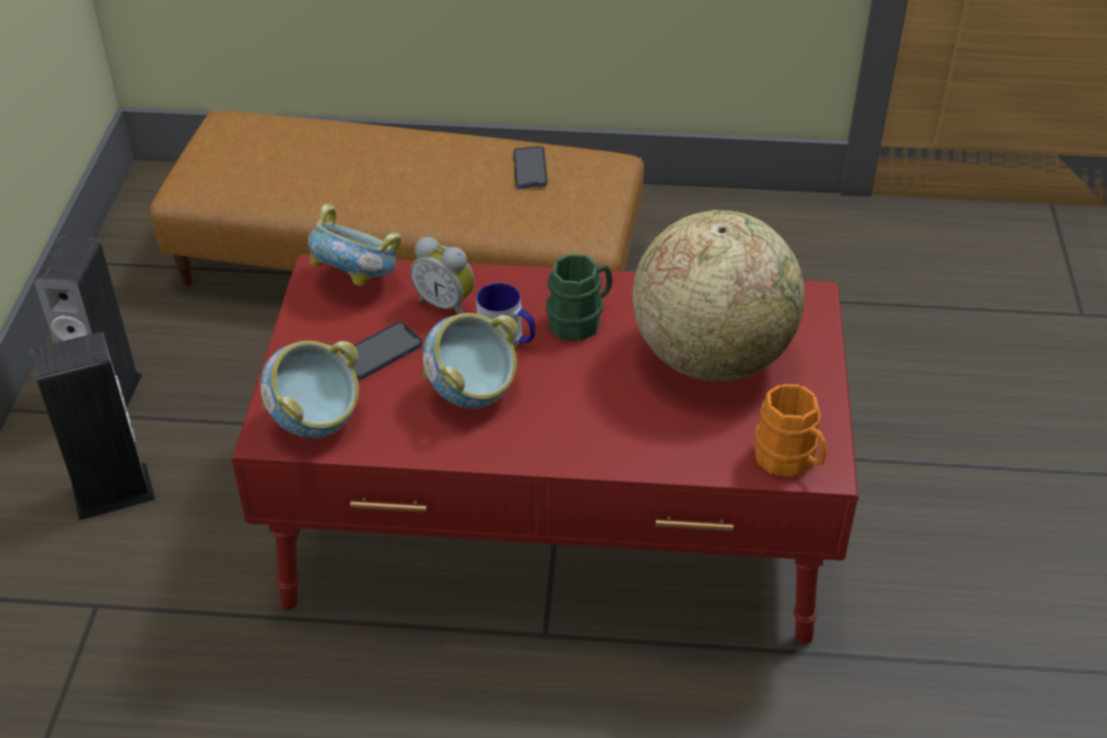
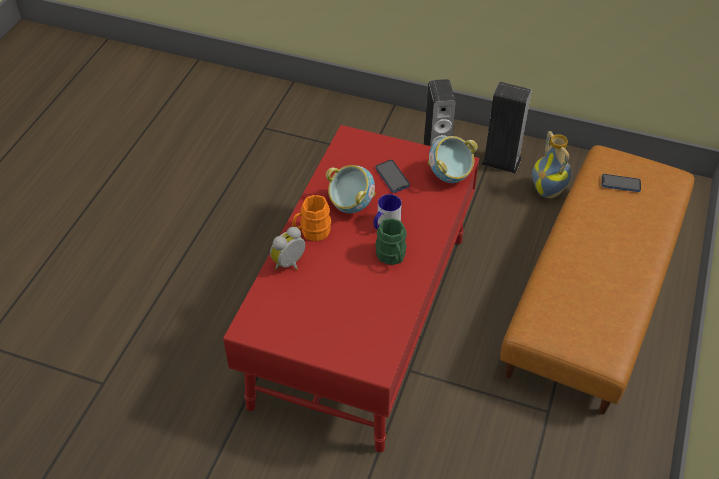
camera: 105 degrees right, 5 degrees up
bowl [260,341,359,438] -> none
alarm clock [410,237,474,314] -> alarm clock moved to [270,227,305,270]
phone [513,146,548,189] -> phone moved to [601,174,641,192]
globe [633,210,805,381] -> none
orange mug [754,384,827,477] -> orange mug moved to [292,195,331,241]
none -> vase [532,131,572,198]

